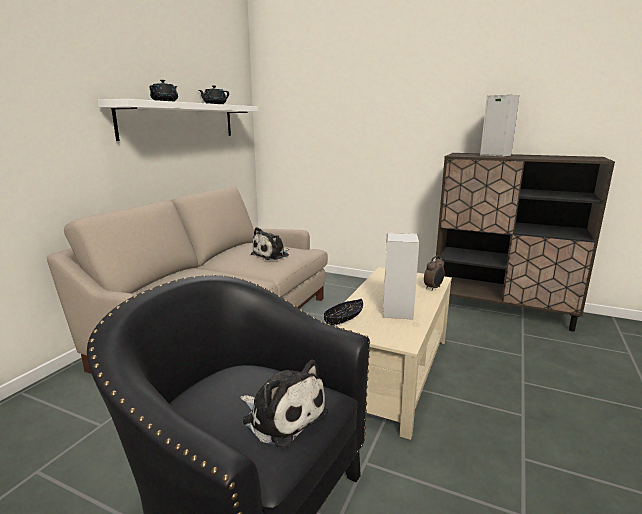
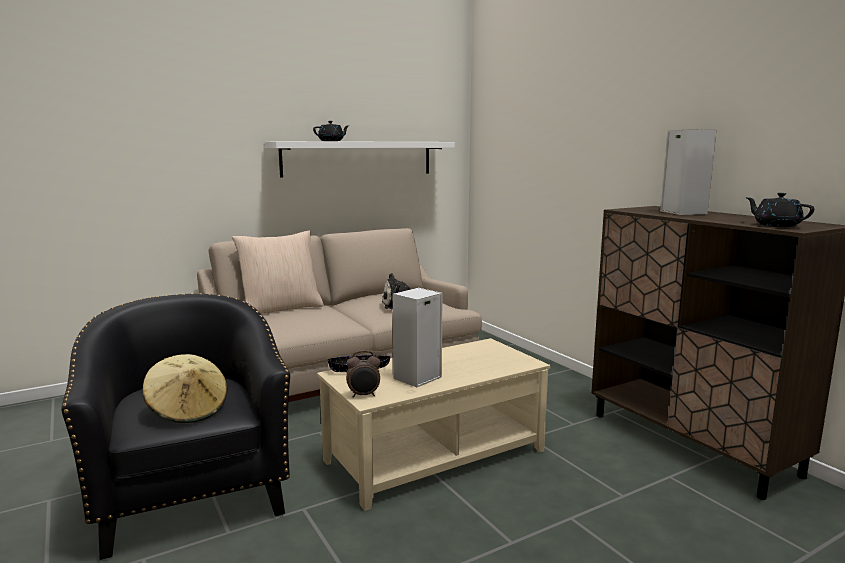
camera: 35 degrees right, 5 degrees down
black teapot [199,85,229,104] -> black teapot moved to [745,193,814,227]
plush toy [240,360,328,448] -> beige hat [143,354,227,423]
alarm clock [424,256,444,291] -> alarm clock moved to [346,350,380,398]
none -> beige pillow [232,230,324,314]

